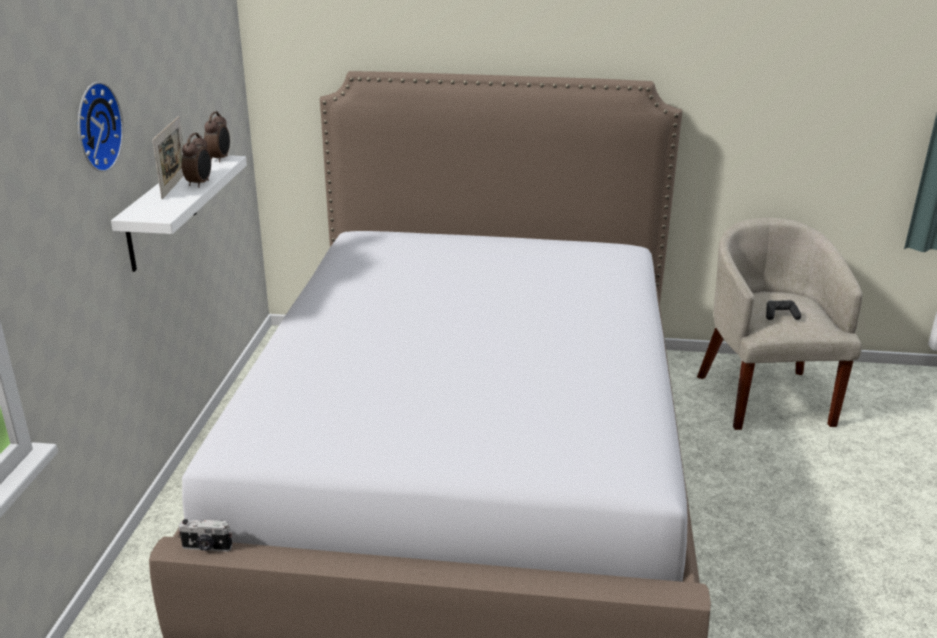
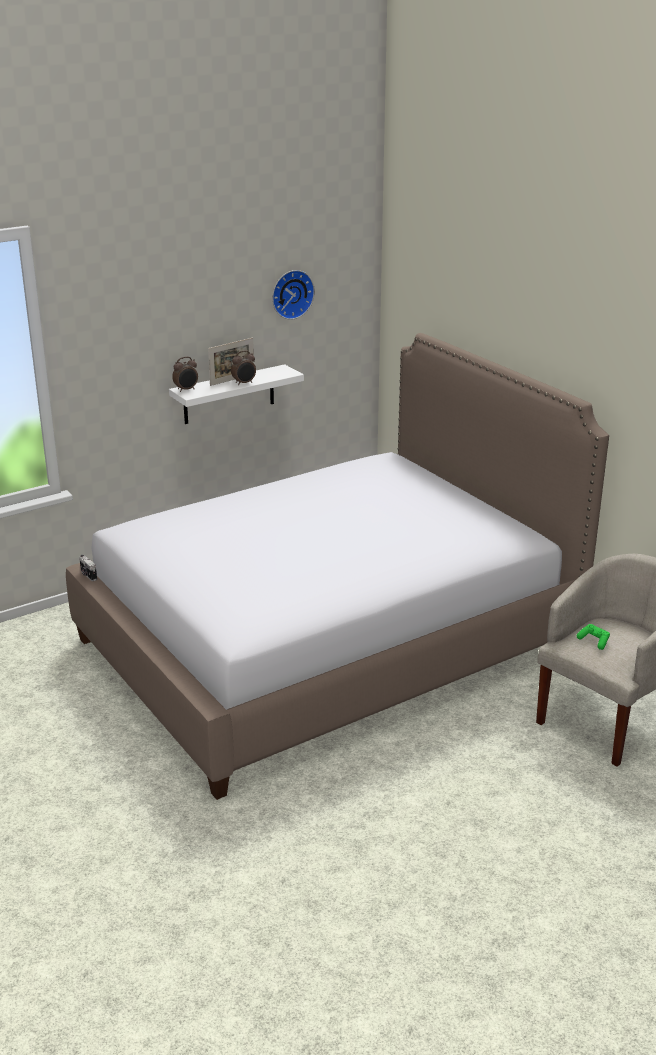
camera: 50 degrees right, 0 degrees up
wall clock [78,82,124,172] -> wall clock moved to [272,270,315,320]
alarm clock [204,111,230,162] -> alarm clock moved to [172,356,198,392]
black game controller [766,300,801,320] -> green game controller [577,624,610,650]

